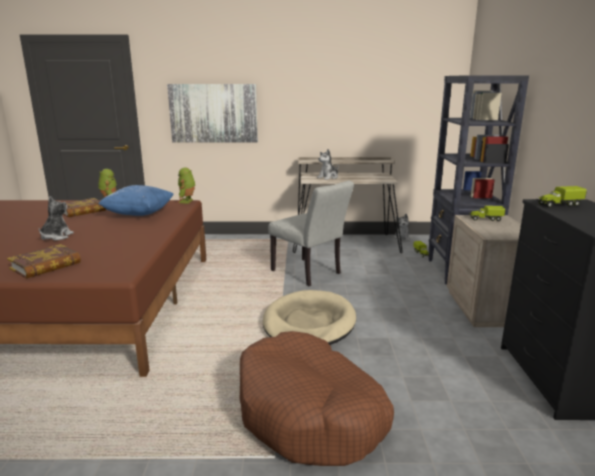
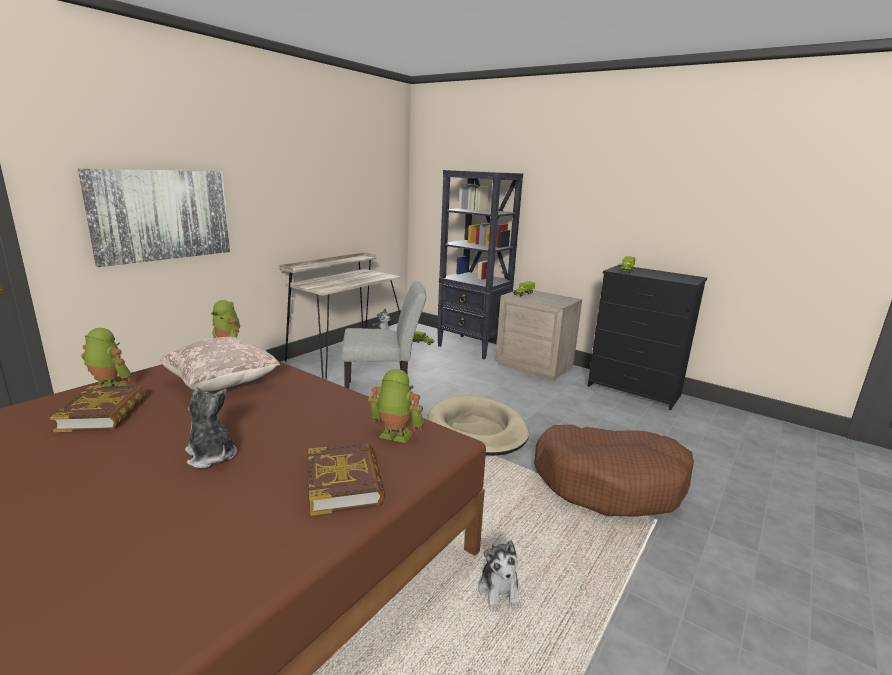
camera: 55 degrees left, 0 degrees up
blue pillow [98,185,174,216] -> beige pillow [160,337,280,392]
plush toy [317,149,339,180] -> plush toy moved to [478,540,521,611]
none -> toy robot [368,369,424,443]

